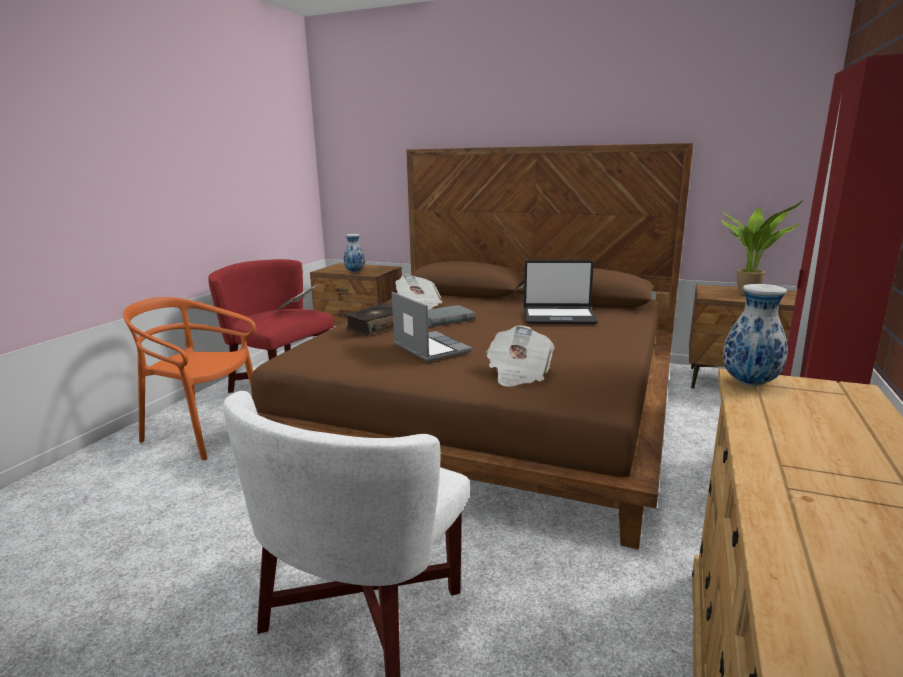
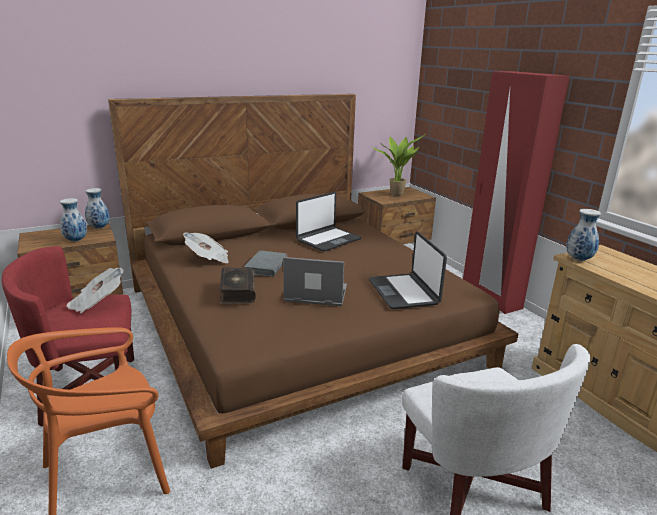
camera: 50 degrees left, 5 degrees up
newspaper [486,325,555,387] -> laptop [369,232,447,309]
none -> vase [85,188,110,229]

